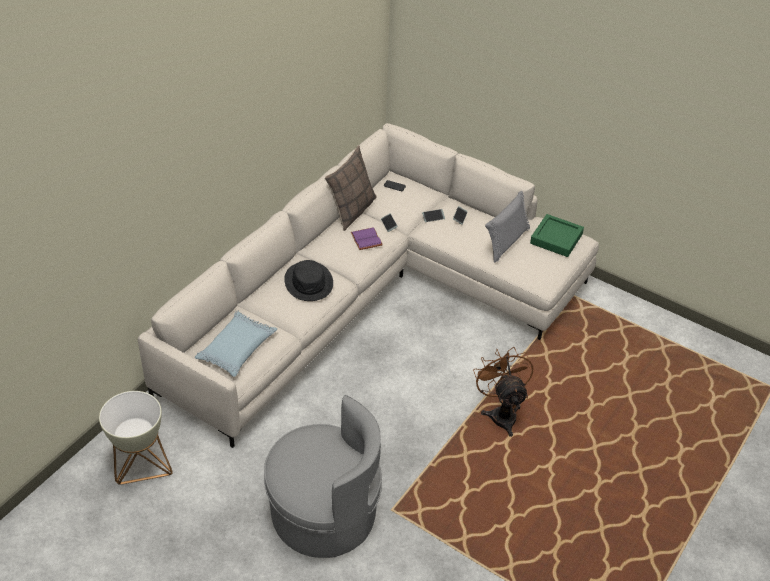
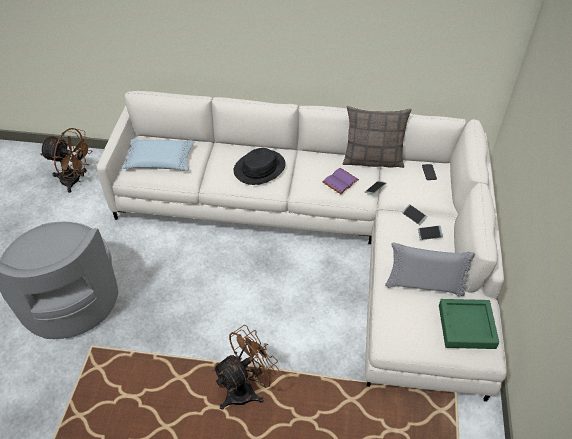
camera: 65 degrees right, 5 degrees up
planter [99,391,173,485] -> brown fan [40,128,93,193]

